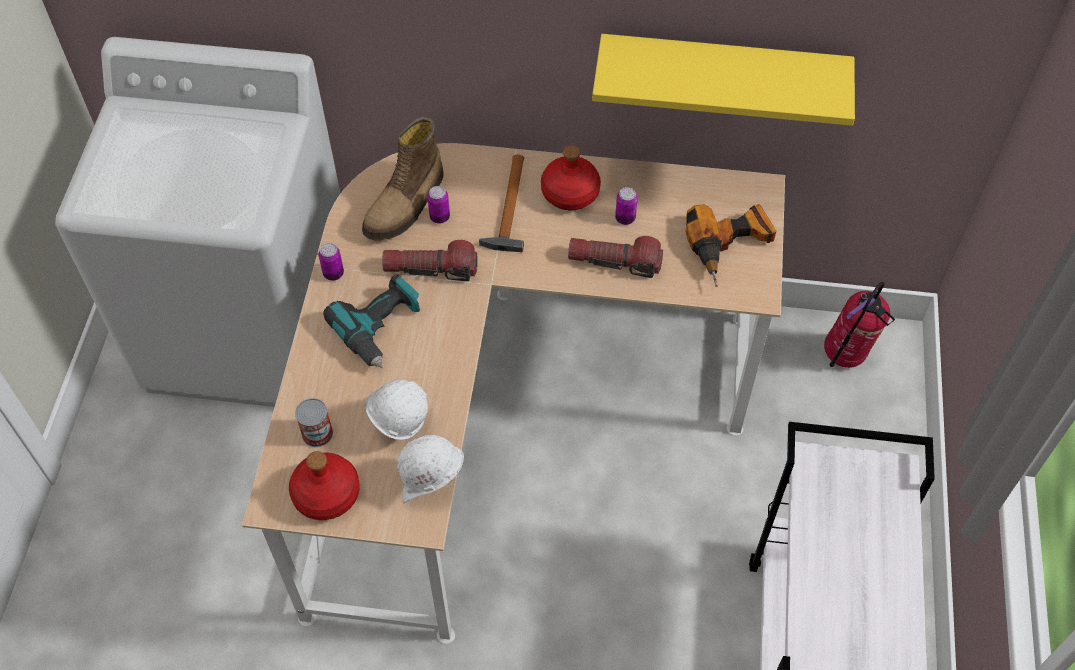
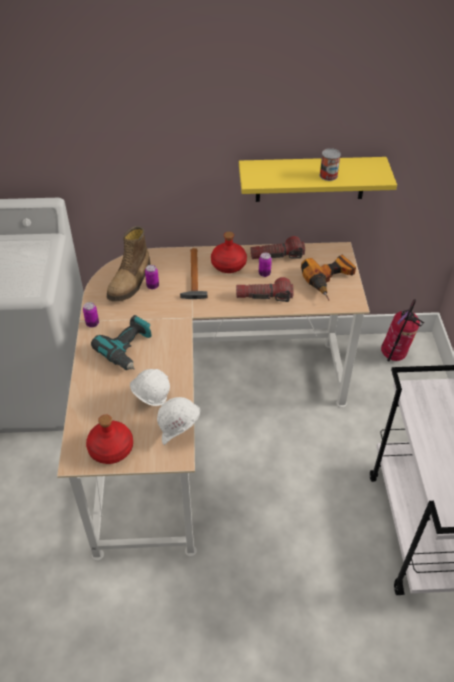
camera: 10 degrees left, 10 degrees down
can [295,398,333,447] -> can moved to [320,148,341,181]
flashlight [382,240,478,281] -> flashlight moved to [251,236,305,259]

